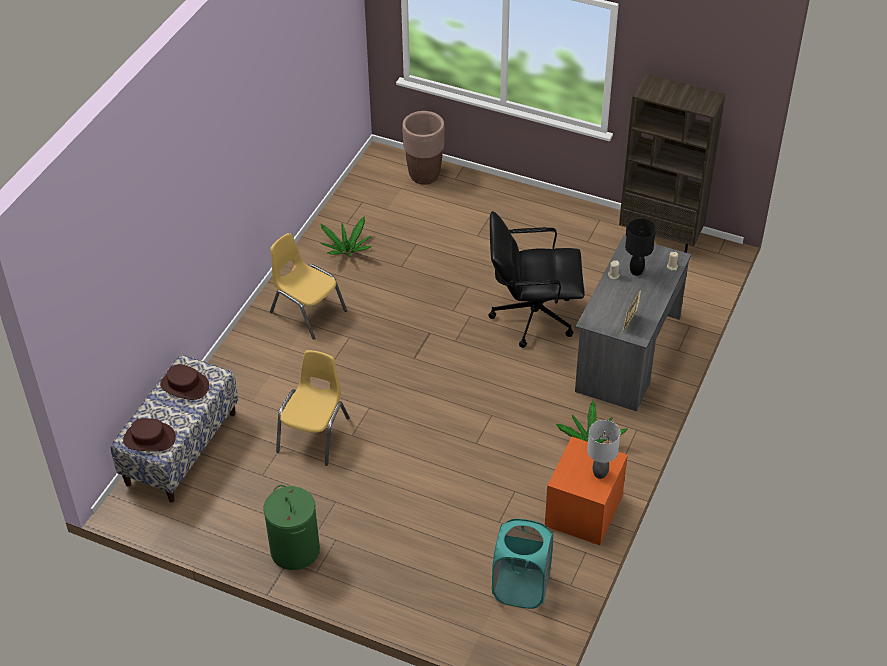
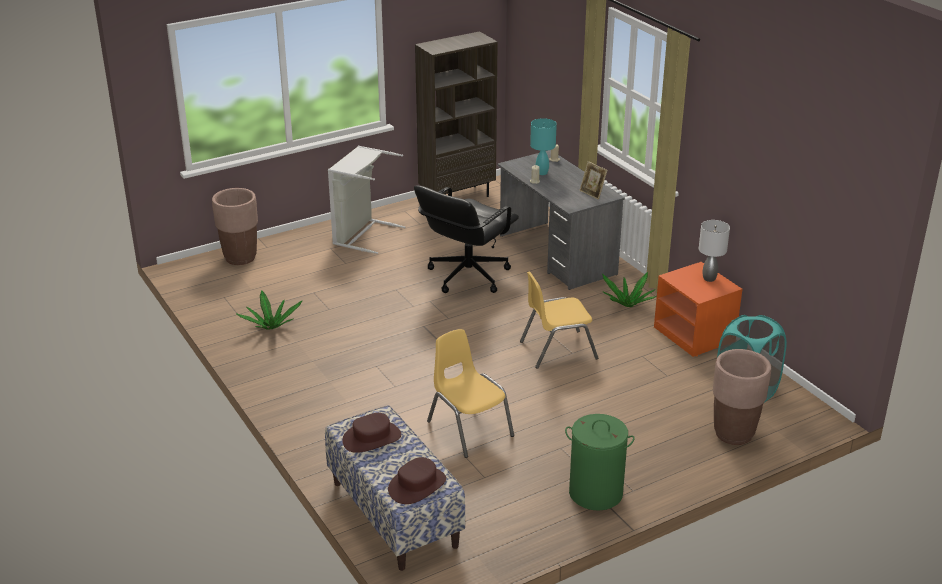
camera: 55 degrees left, 15 degrees down
yellow chair [270,233,347,340] -> yellow chair moved to [520,272,598,369]
black table lamp [625,218,656,276] -> turquoise table lamp [530,118,557,175]
none -> grey laundry basket [328,146,405,254]
none -> brown planter [713,349,771,445]

